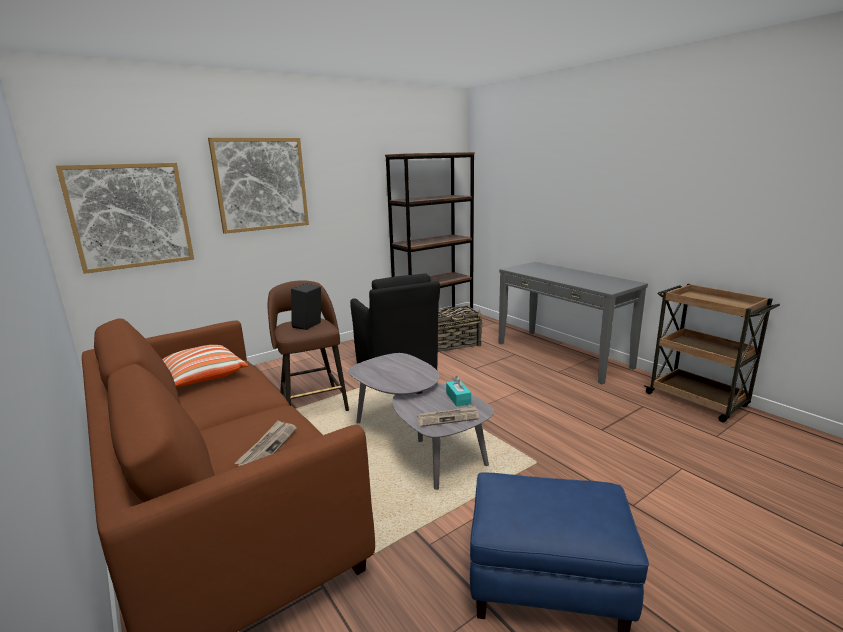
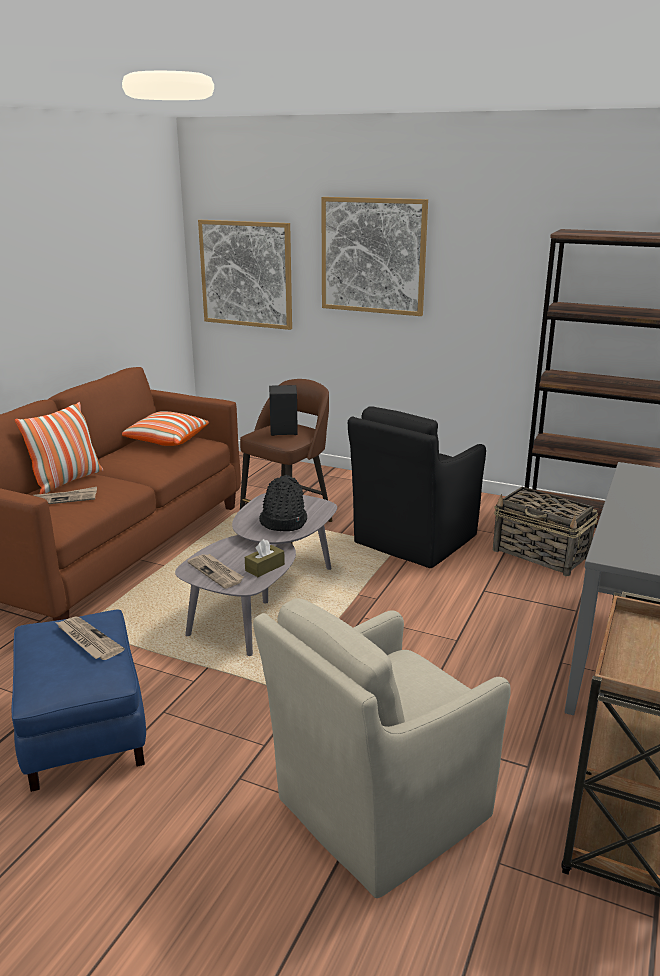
camera: 60 degrees right, 5 degrees up
turquoise tissue box [446,376,471,407] -> brown tissue box [245,539,285,577]
none -> pillow [15,402,103,494]
none -> newspaper [56,617,125,660]
none -> beige armchair [253,598,511,898]
none -> black hat [259,475,307,531]

